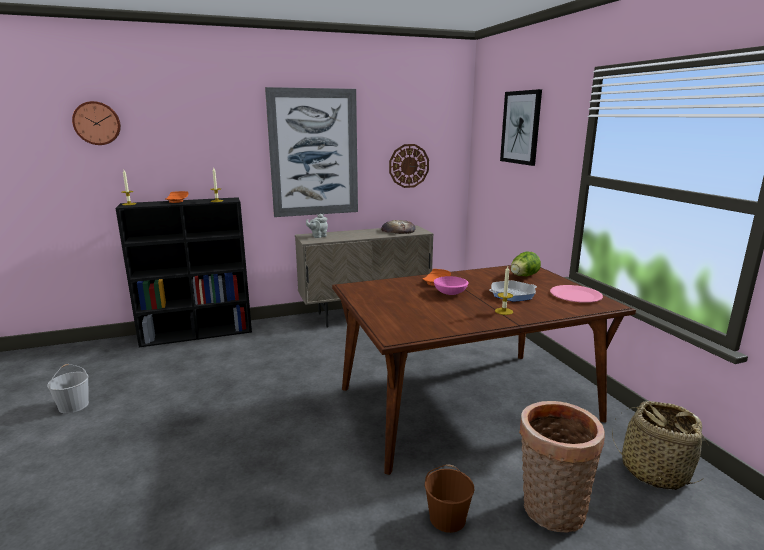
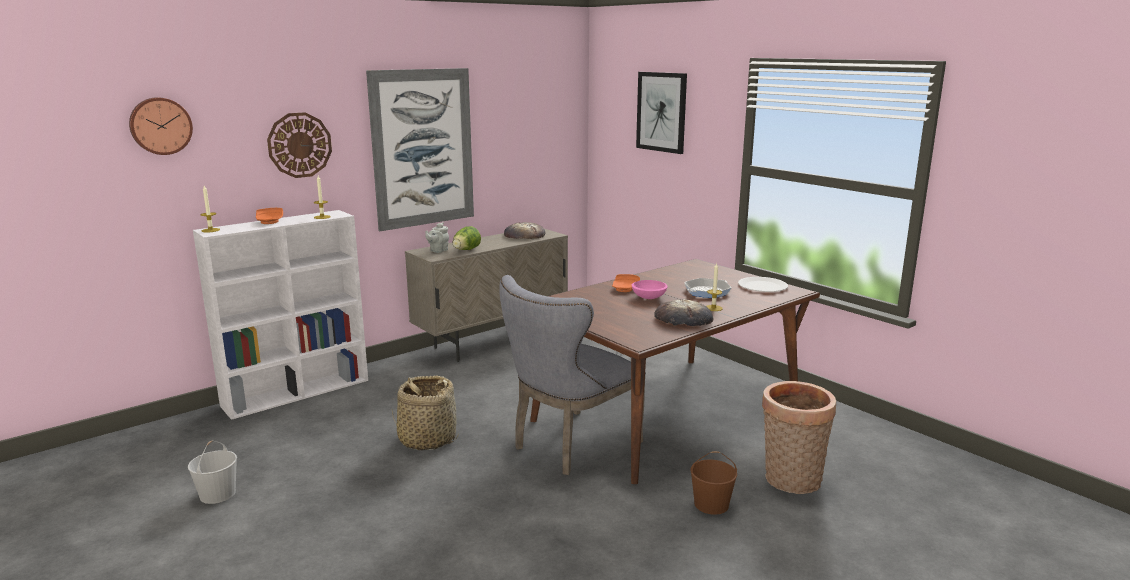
camera: 20 degrees left, 0 degrees up
black bookcase [116,197,252,347] -> white bookcase [193,210,368,420]
wall clock [389,144,429,188] -> wall clock moved to [267,112,332,178]
lettuce [510,252,541,276] -> lettuce moved to [452,226,481,250]
pink plate [550,285,603,303] -> white plate [738,277,788,292]
basket [612,401,708,490] -> basket moved to [392,376,459,450]
none -> grey chair [499,275,646,475]
none -> bread [654,299,713,326]

